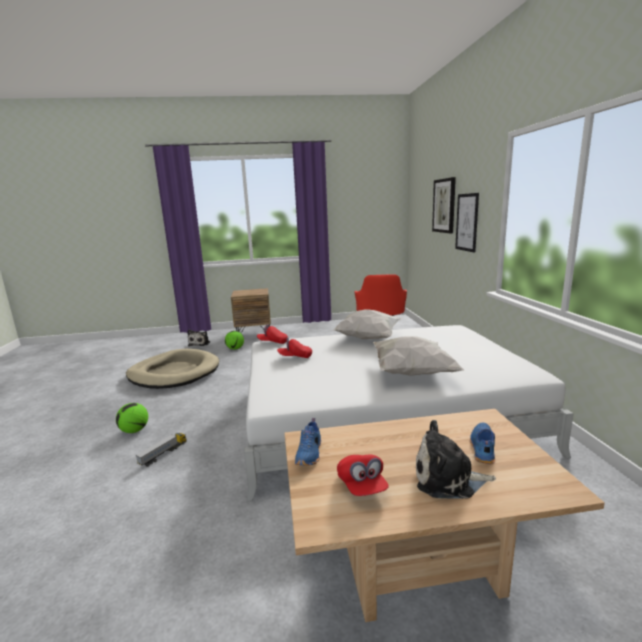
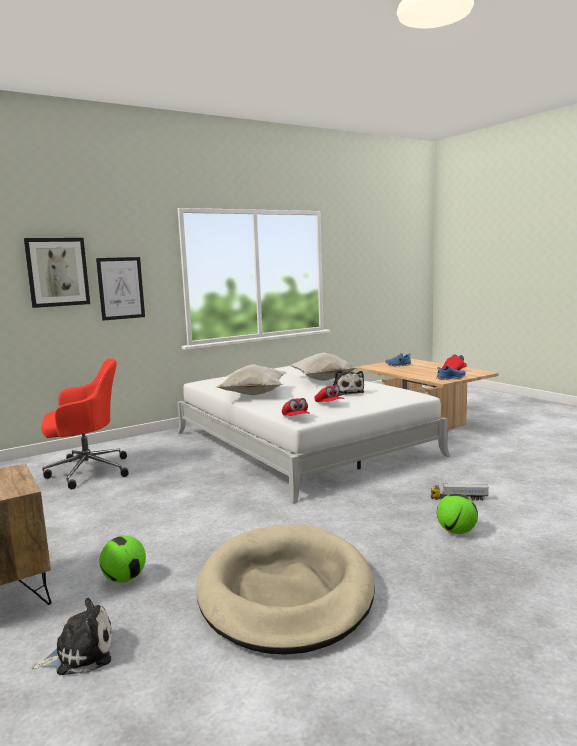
camera: 115 degrees left, 5 degrees down
plush toy [416,420,496,499] -> plush toy moved to [333,370,364,396]

